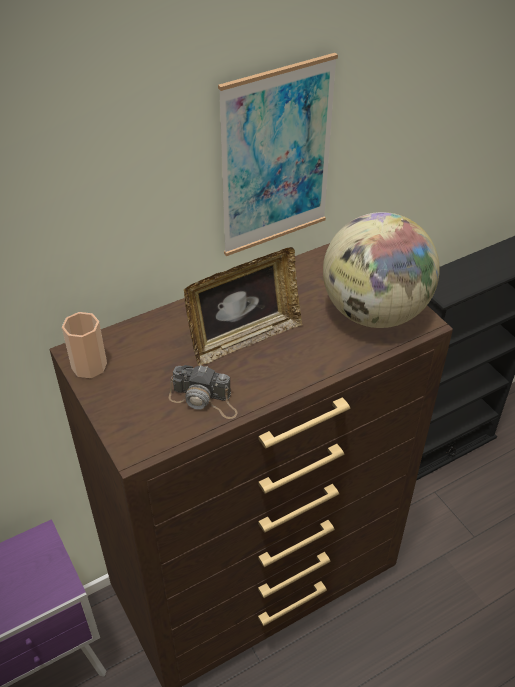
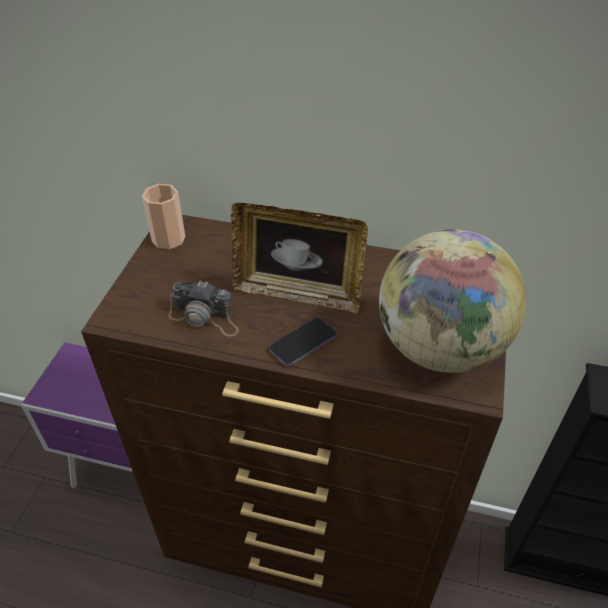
camera: 45 degrees right, 0 degrees up
camera [169,365,238,419] -> camera turned 45 degrees counterclockwise [168,280,239,336]
picture [218,53,338,256] -> none
none -> phone [269,318,336,366]

